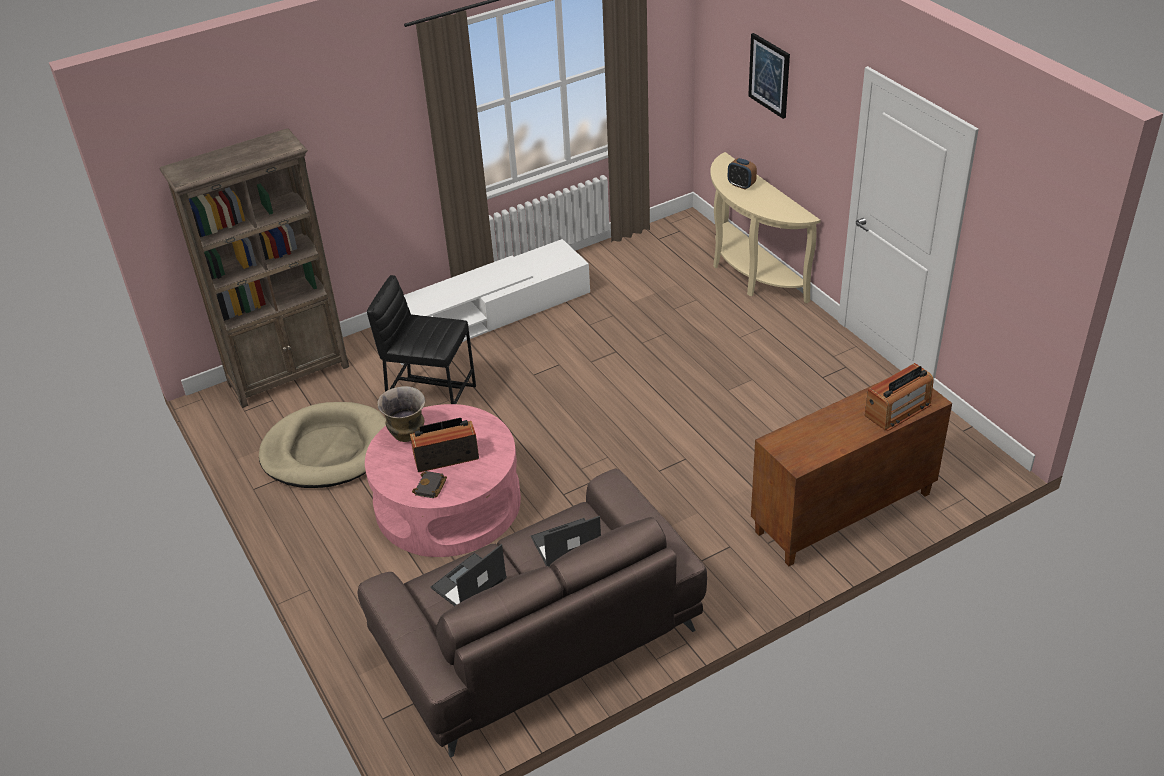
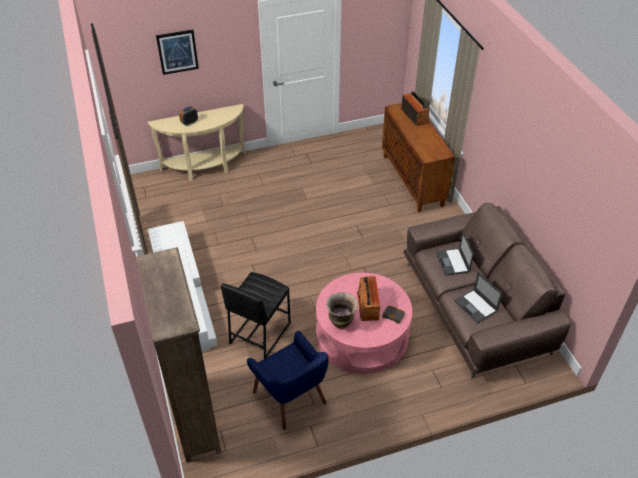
camera: 80 degrees left, 5 degrees up
beige dog bed [259,402,386,488] -> blue armchair [247,331,329,430]

